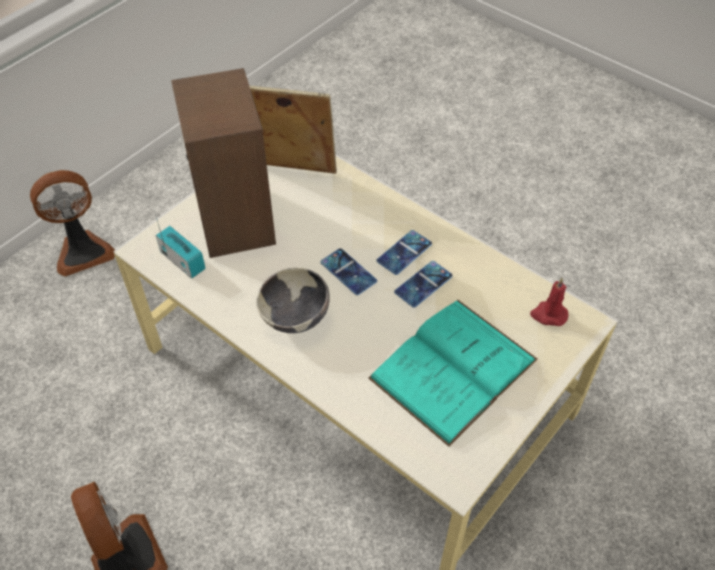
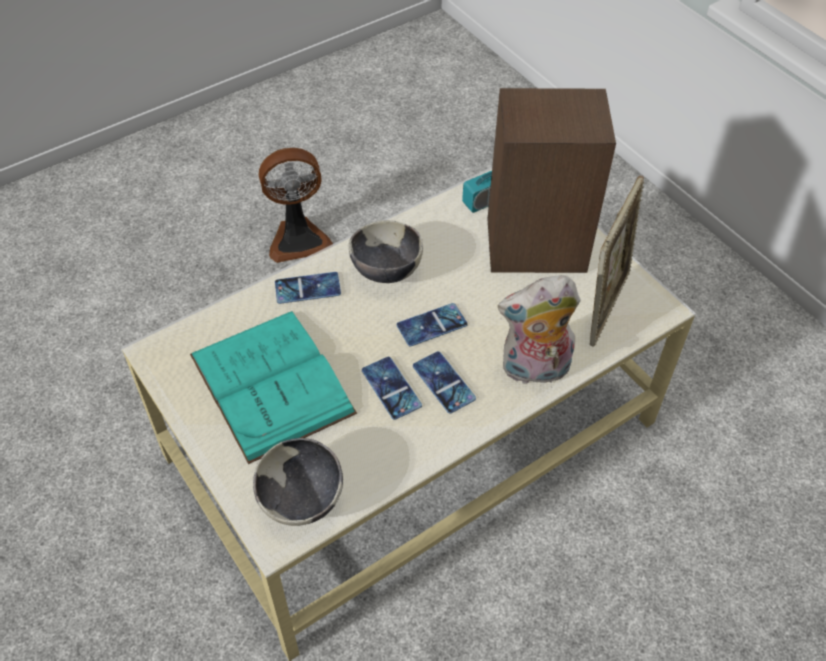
camera: 105 degrees right, 0 degrees up
fan [30,170,115,277] -> none
red candle [530,278,569,326] -> bowl [253,438,343,526]
none -> phone [275,272,341,304]
none -> plush toy [498,275,581,384]

